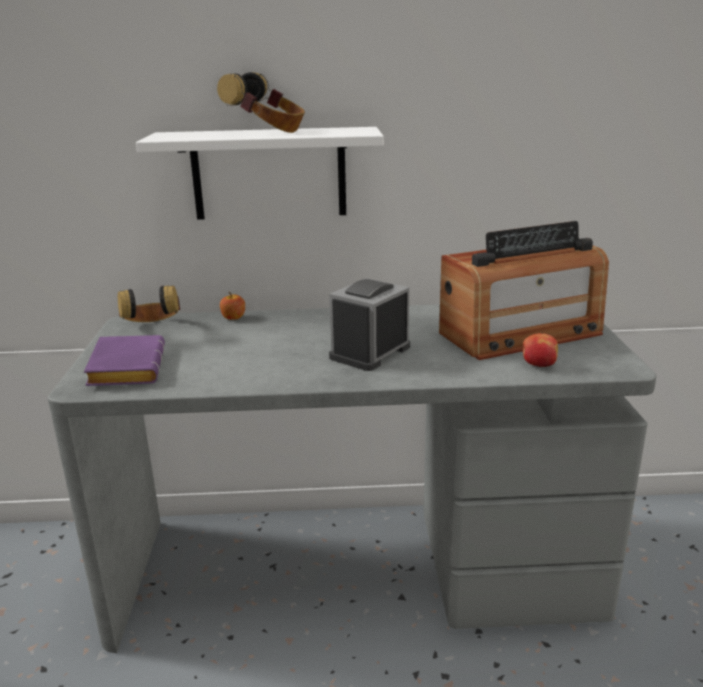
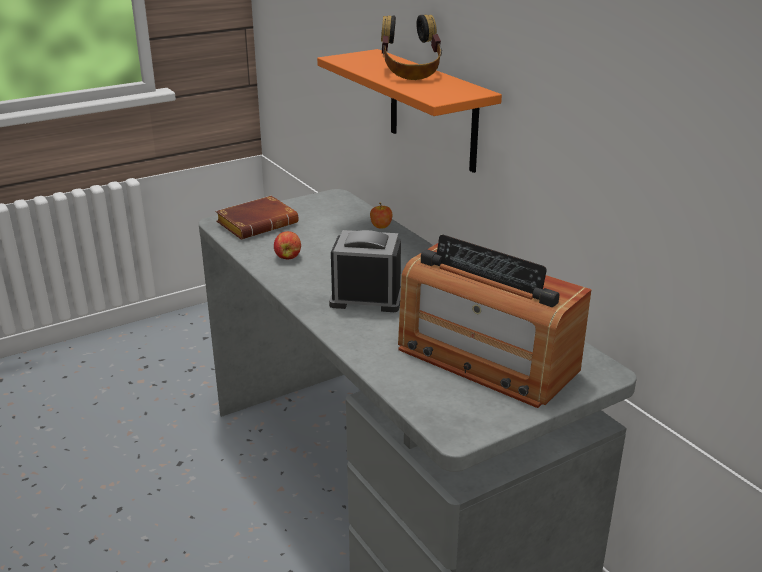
camera: 60 degrees right, 5 degrees up
purple book [84,335,165,386] -> brown book [216,196,299,240]
headphones [118,285,180,322] -> none
white shelf [136,127,384,220] -> orange shelf [317,49,502,173]
apple [523,333,558,367] -> apple moved to [274,231,301,259]

